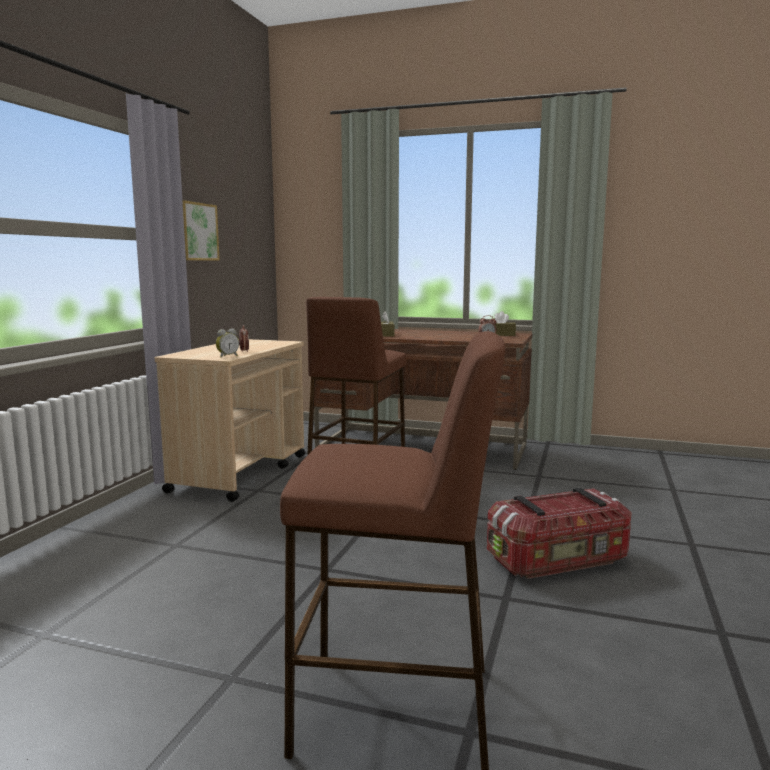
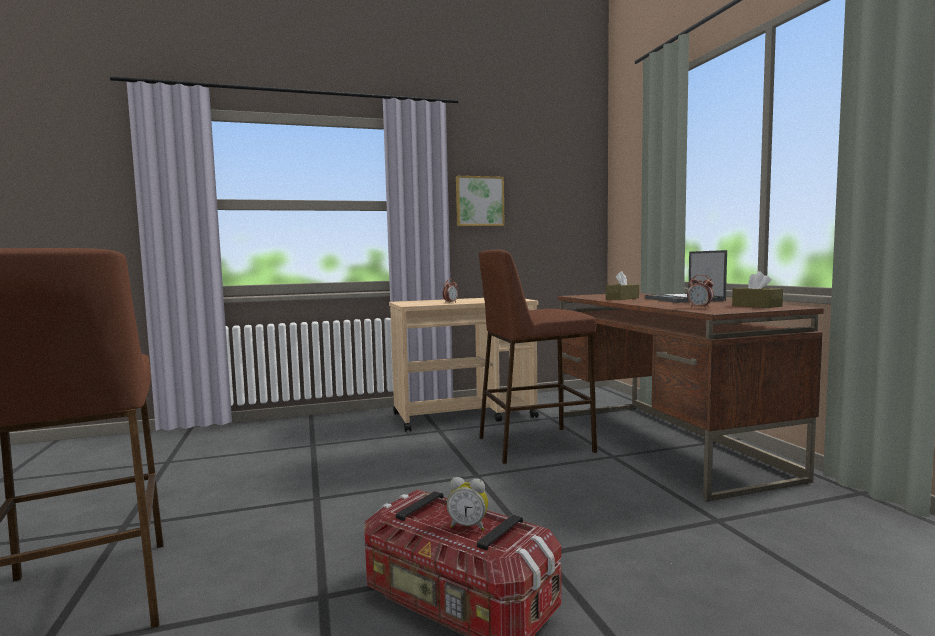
camera: 55 degrees right, 5 degrees down
alarm clock [216,329,239,358] -> alarm clock moved to [447,477,488,531]
none -> laptop [645,250,727,303]

